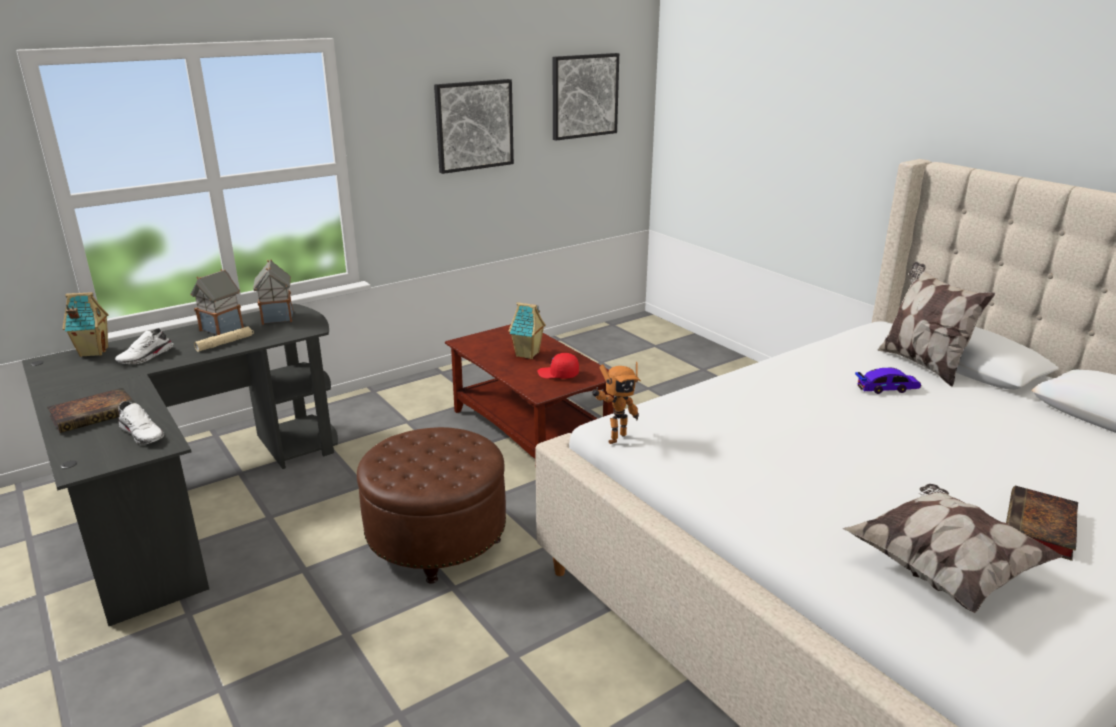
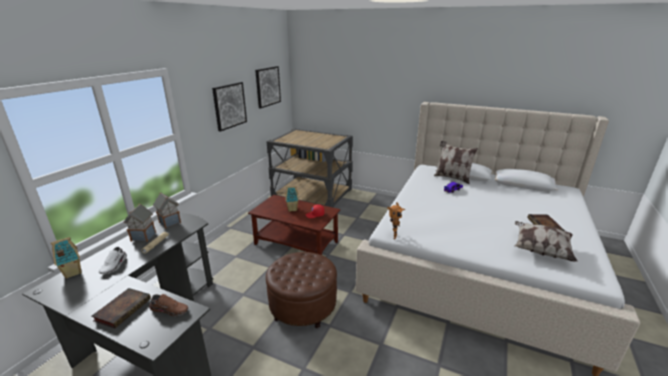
camera: 30 degrees left, 0 degrees up
white shoe [118,401,164,445] -> brown shoe [149,294,188,316]
none -> bookcase [266,128,353,208]

